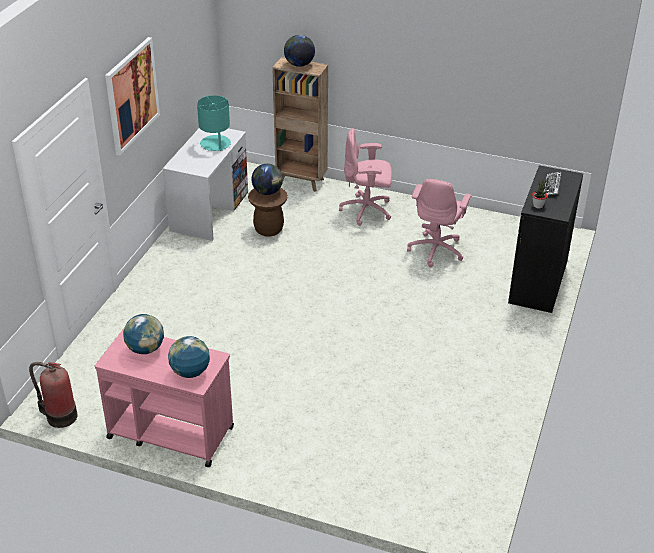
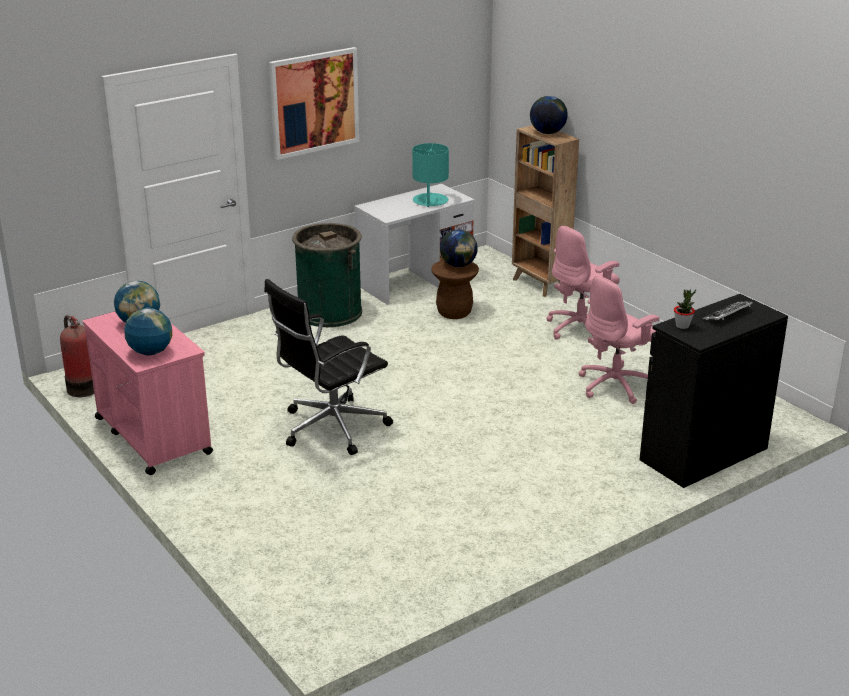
camera: 35 degrees right, 10 degrees down
pink office chair [339,128,392,226] -> pink office chair turned 75 degrees counterclockwise [546,226,620,340]
none -> black office chair [264,279,393,455]
none -> green trash can [292,223,362,327]

